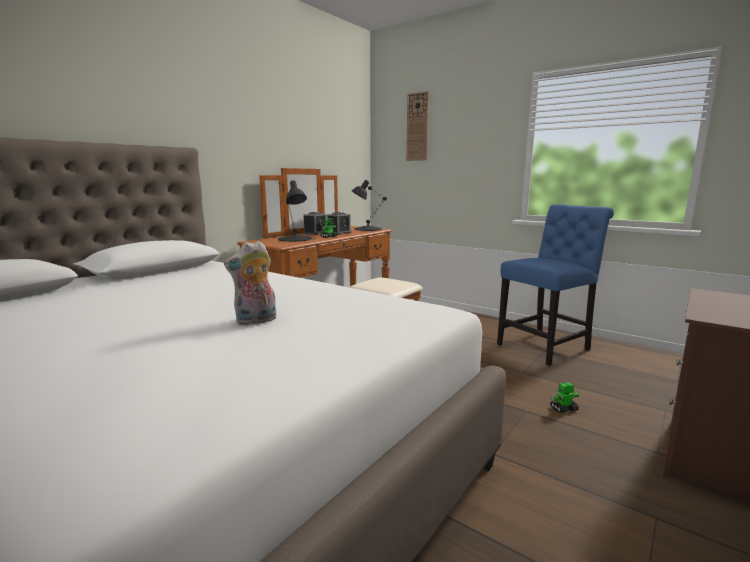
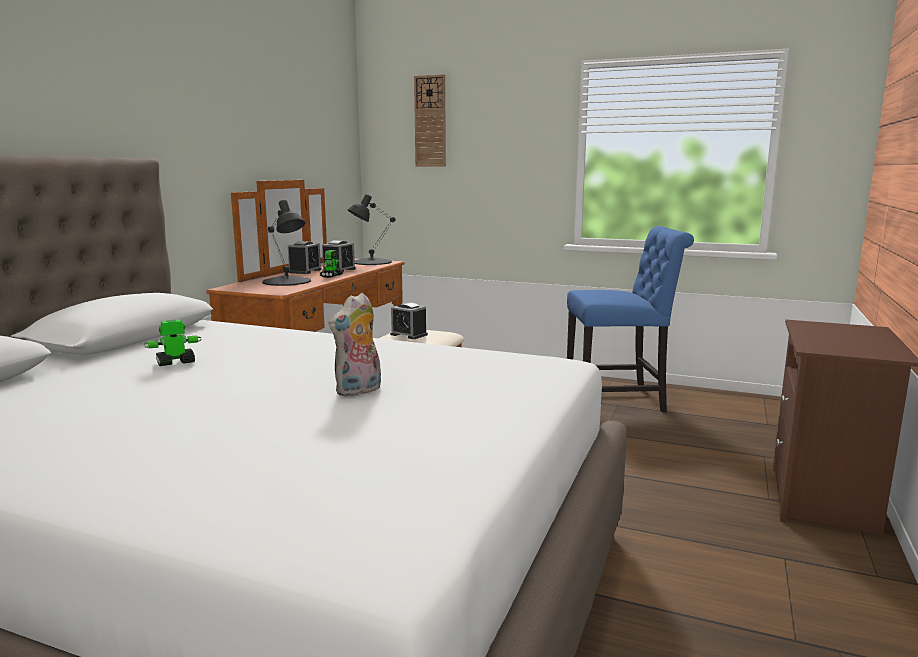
camera: 15 degrees left, 0 degrees up
blue chair [497,204,614,366] -> blue chair turned 45 degrees clockwise [567,226,694,413]
toy robot [550,382,579,413] -> toy robot moved to [143,319,202,366]
none -> alarm clock [390,303,428,339]

